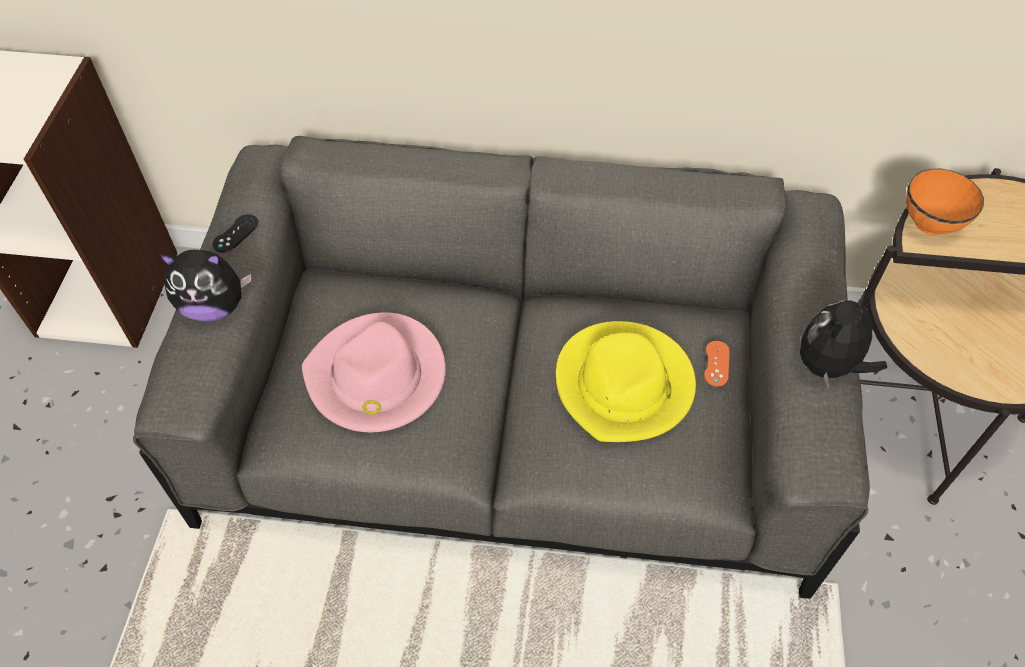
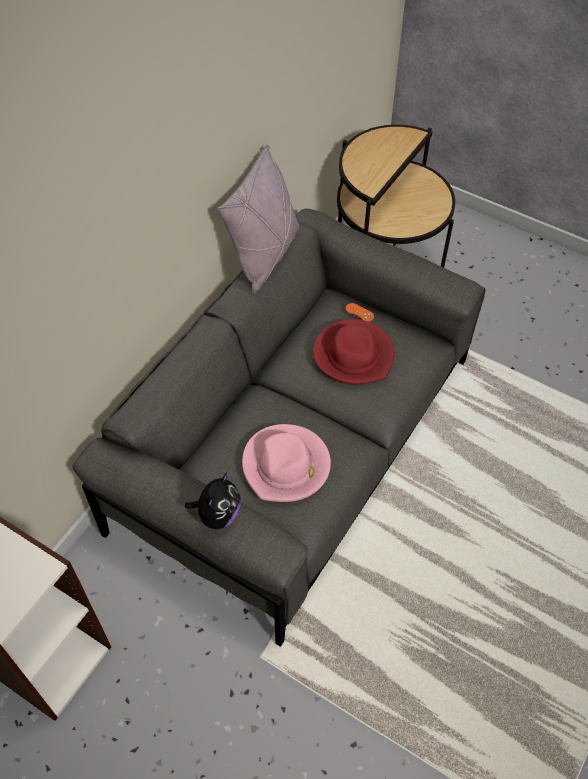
camera: 65 degrees left, 0 degrees up
black game controller [213,214,259,253] -> none
yellow hat [556,321,696,442] -> red hat [313,319,395,384]
plush toy [800,288,887,390] -> none
orange bowl [906,169,984,235] -> none
none -> purple pillow [218,144,299,294]

